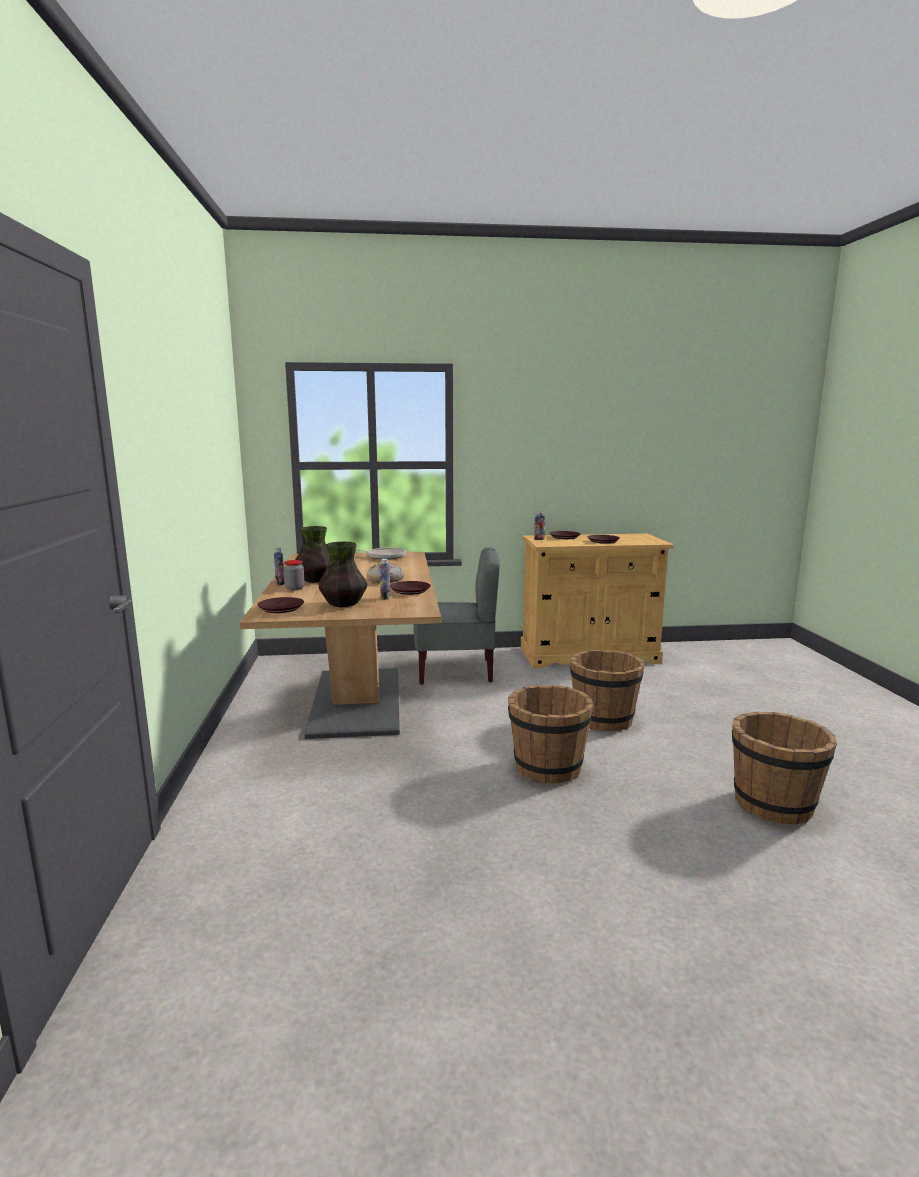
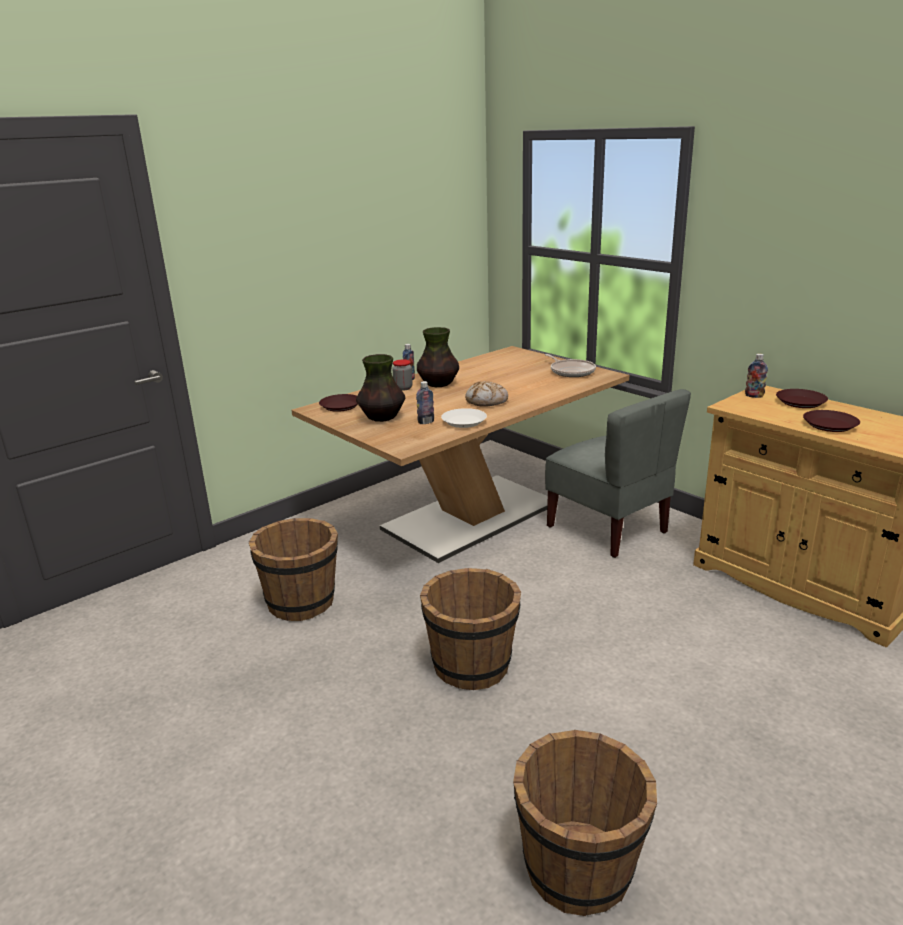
camera: 55 degrees right, 10 degrees up
brown plate [390,581,431,595] -> white plate [441,408,487,428]
brown bucket [570,650,644,731] -> brown bucket moved to [249,518,338,621]

